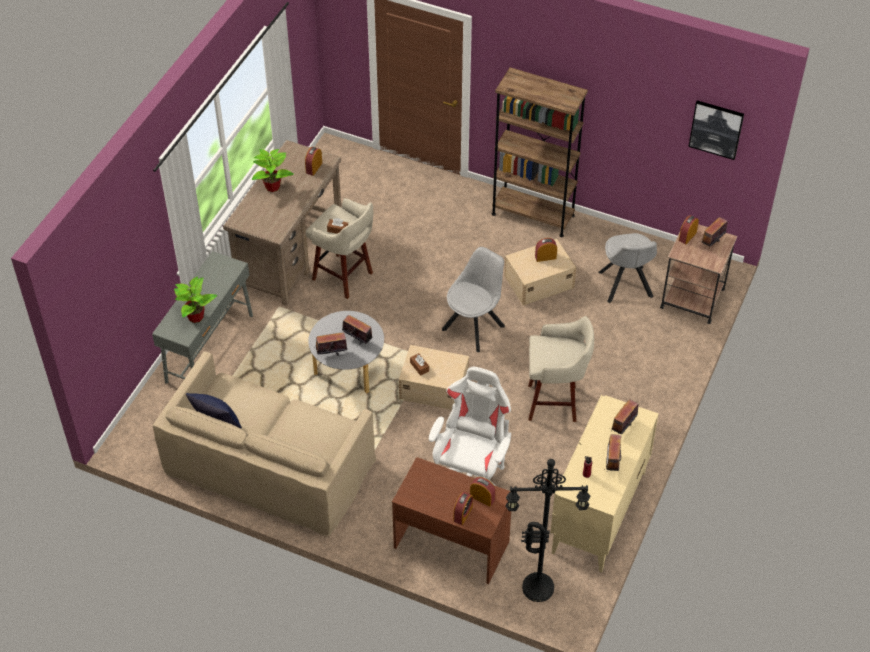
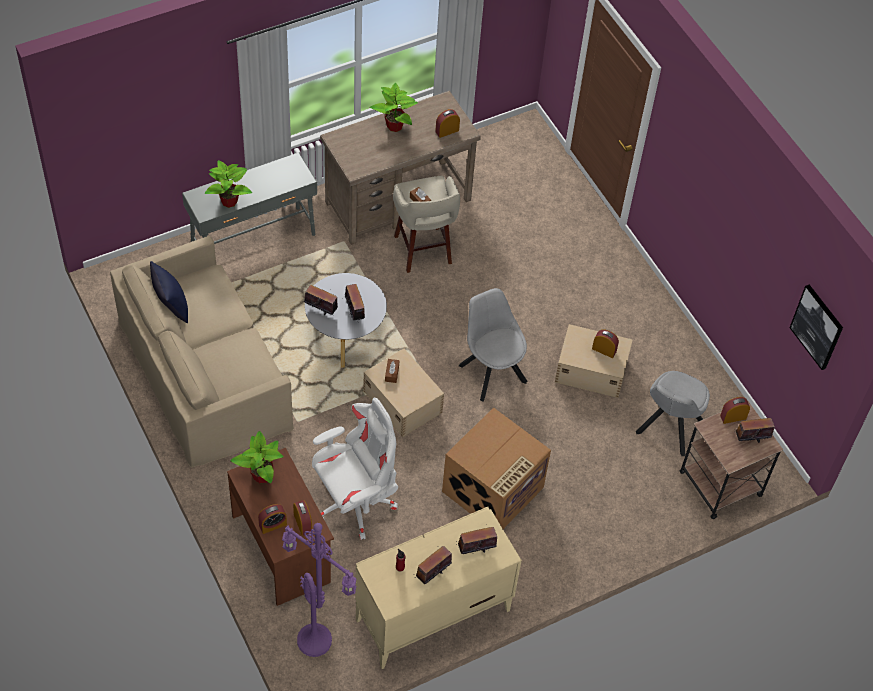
camera: 35 degrees right, 5 degrees up
grey chair [442,247,505,352] -> grey chair turned 105 degrees counterclockwise [459,288,527,401]
brown bookcase [492,68,588,237] -> none
black floor lamp [505,459,591,602] -> purple floor lamp [282,523,356,657]
beige stool [528,316,594,422] -> cardboard box [442,408,551,529]
none -> potted plant [230,431,284,483]

